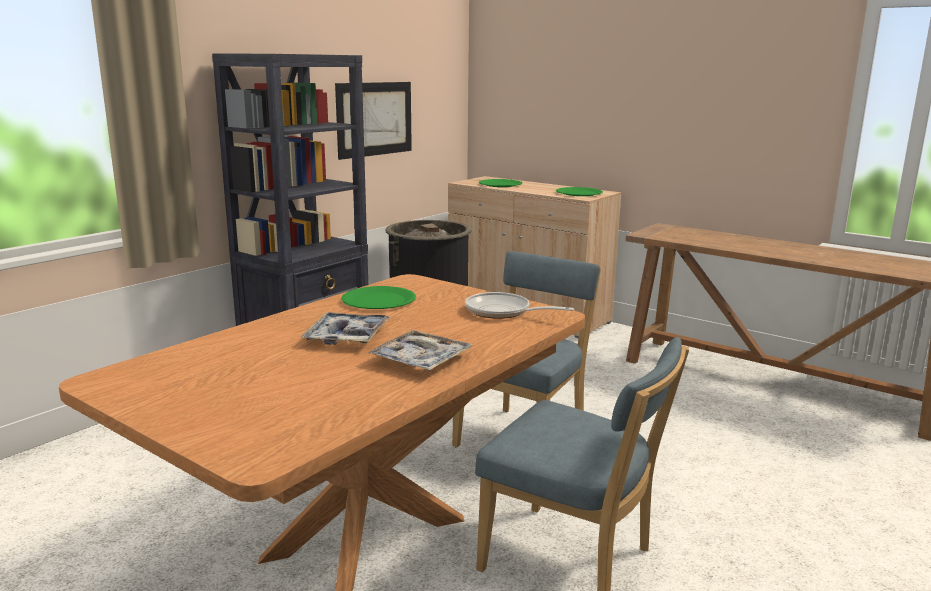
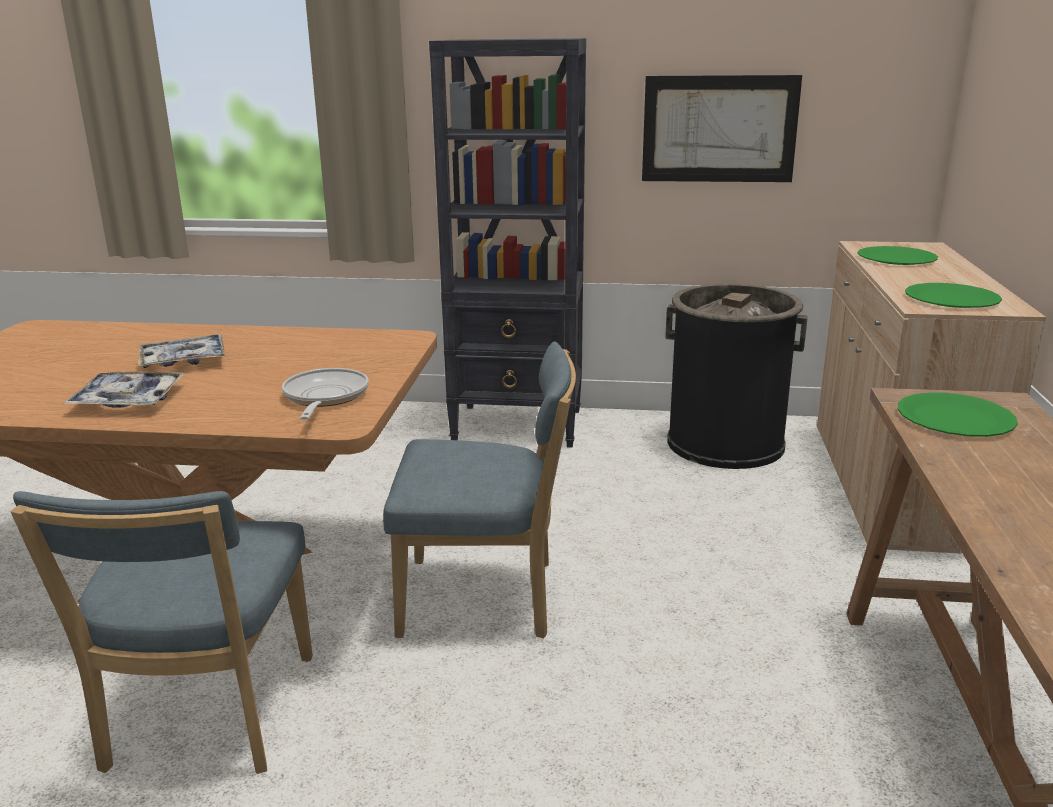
camera: 60 degrees right, 5 degrees up
green plate [341,286,416,309] -> green plate moved to [898,392,1018,437]

